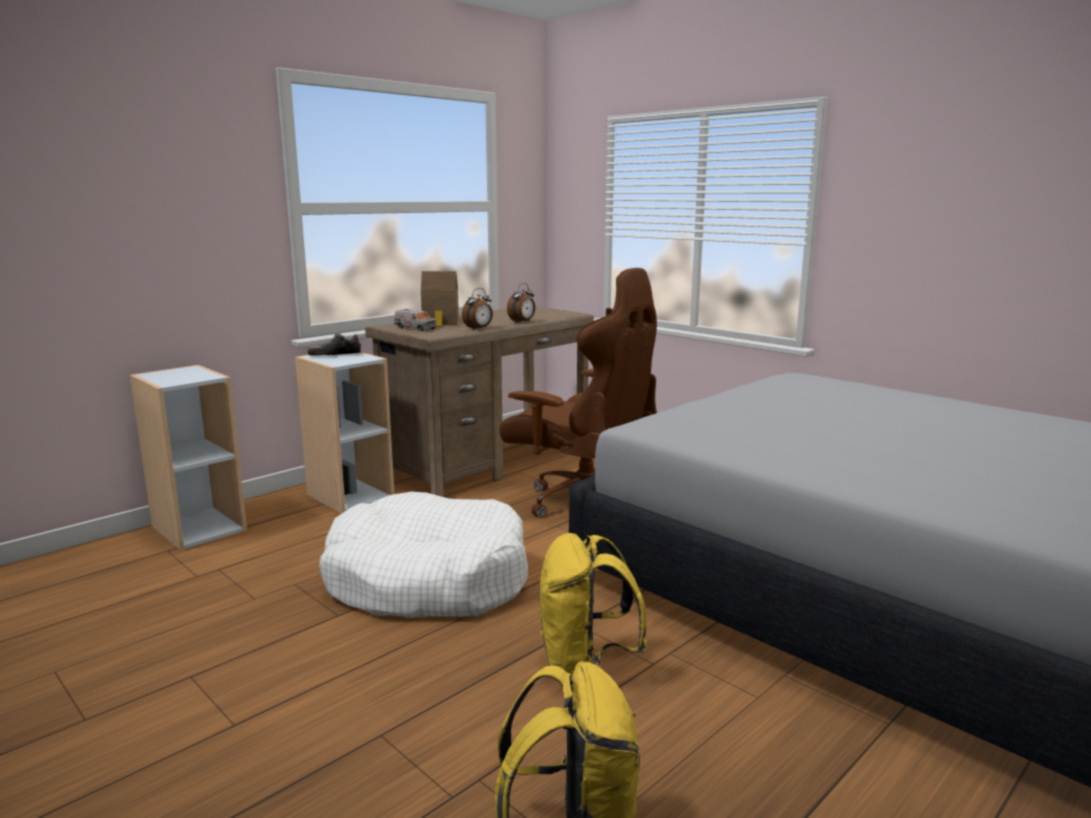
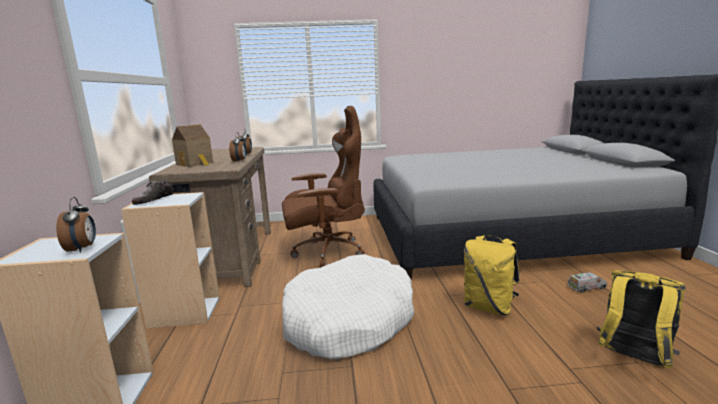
camera: 50 degrees left, 0 degrees up
toy truck [394,309,436,331] -> toy truck moved to [567,272,607,293]
none -> alarm clock [56,197,96,253]

